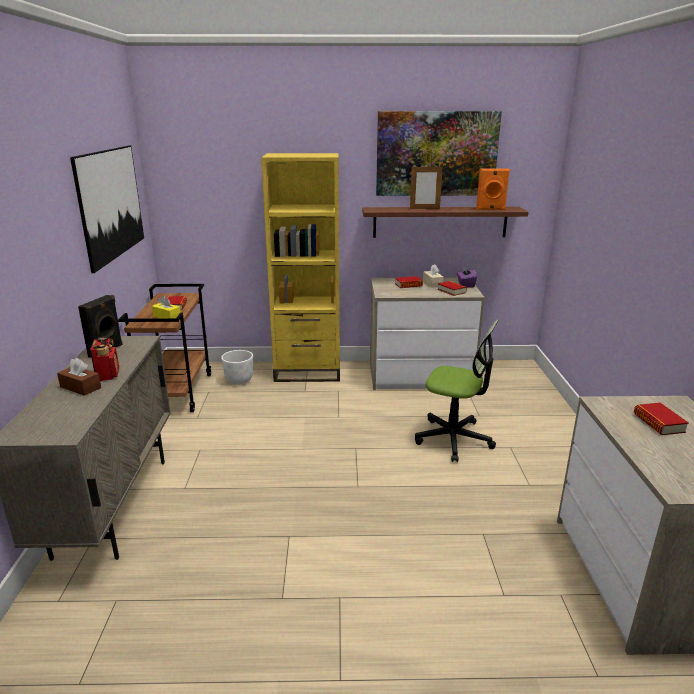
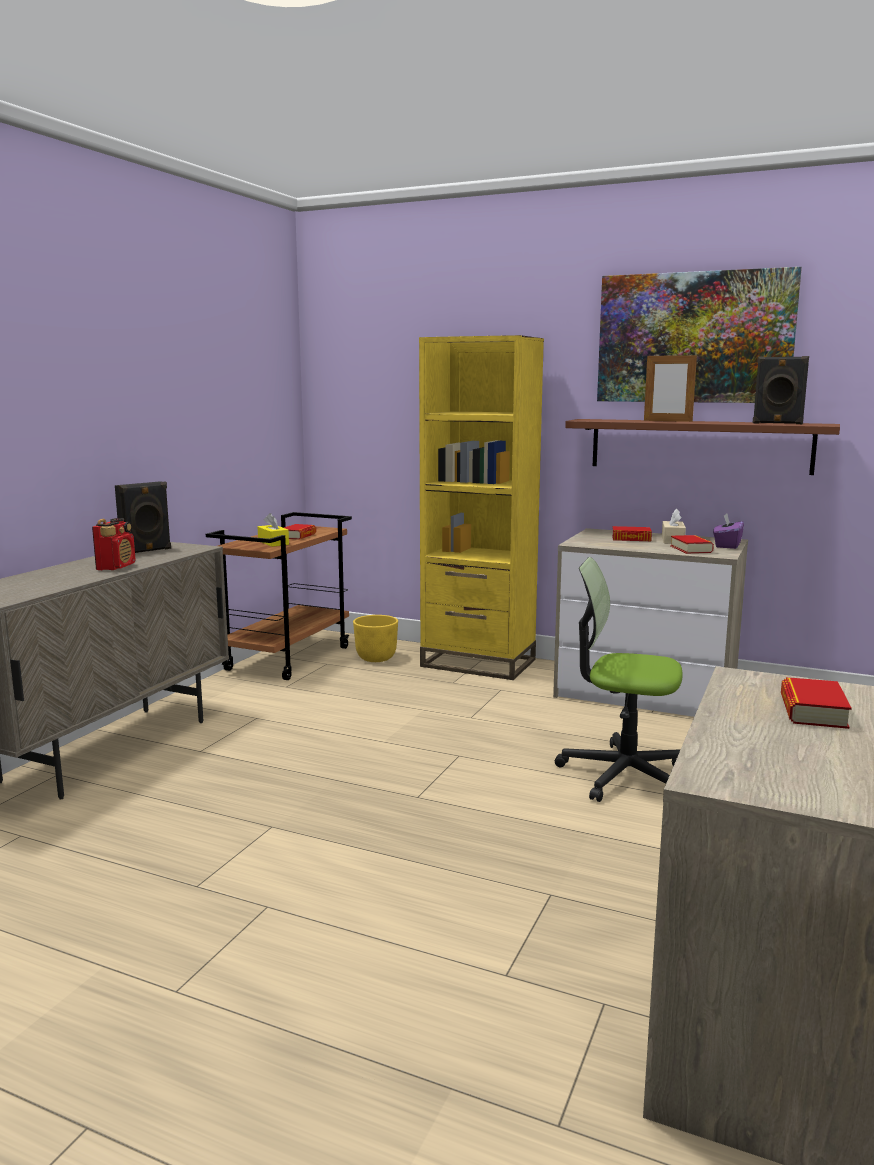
camera: 25 degrees right, 10 degrees down
brown tissue box [57,358,101,396] -> none
picture [70,146,144,273] -> none
white planter [221,350,253,385] -> yellow planter [353,615,398,662]
office chair [415,319,499,462] -> office chair turned 150 degrees clockwise [555,557,683,802]
orange speaker [476,168,510,210] -> black speaker [753,356,809,424]

